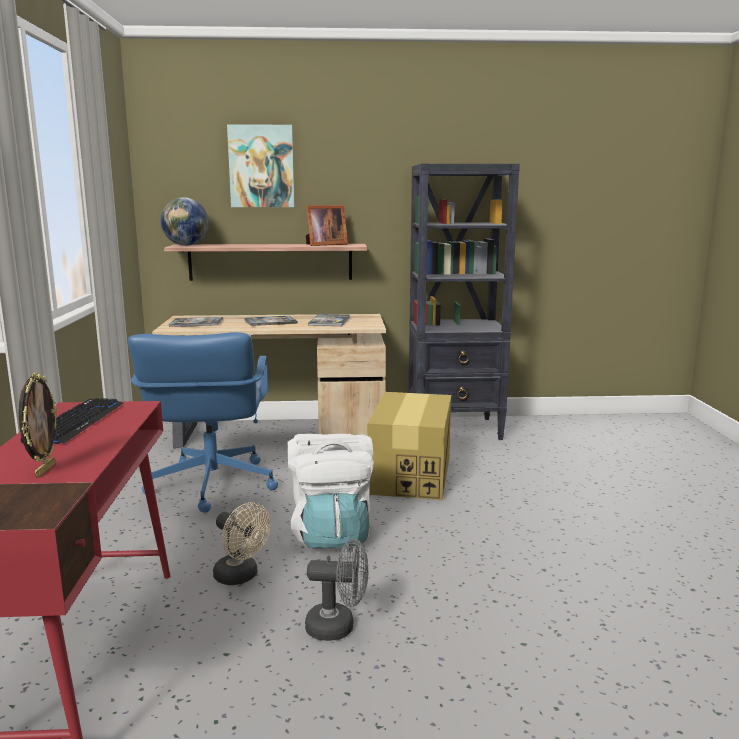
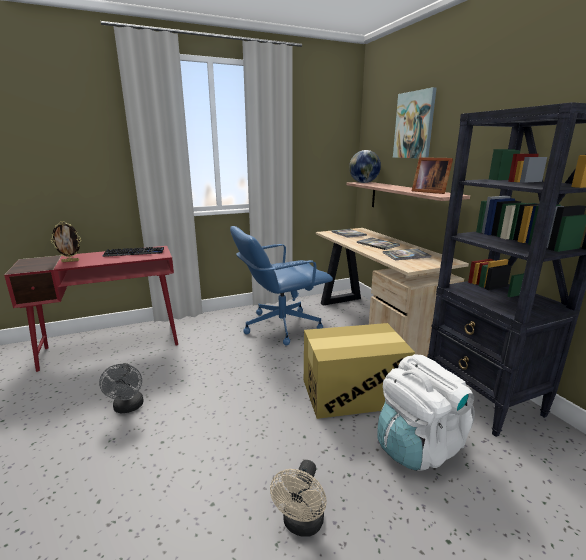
camera: 70 degrees right, 5 degrees up
beige fan [213,502,271,585] -> beige fan moved to [270,460,327,537]
white backpack [287,434,374,549] -> white backpack moved to [377,354,475,471]

